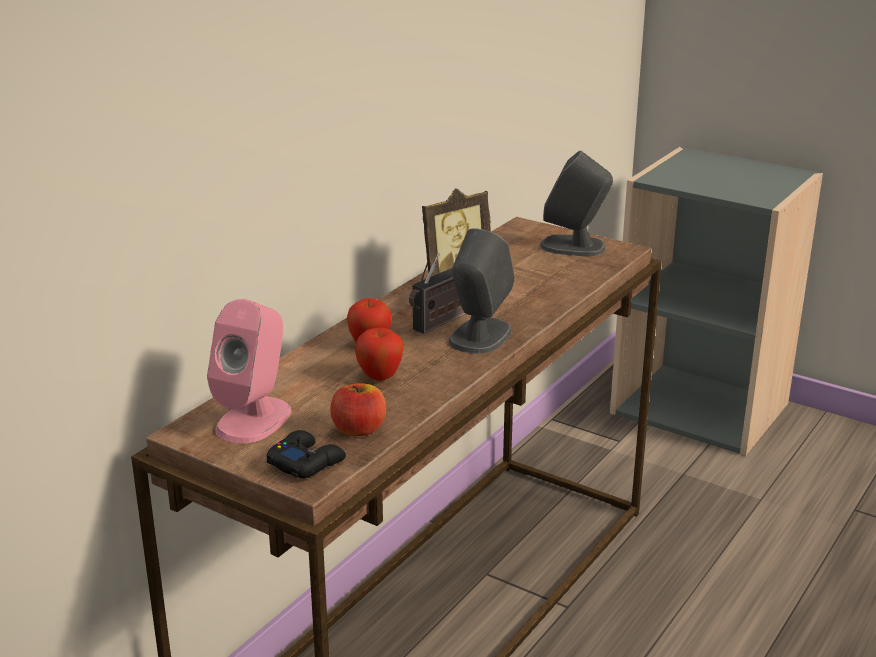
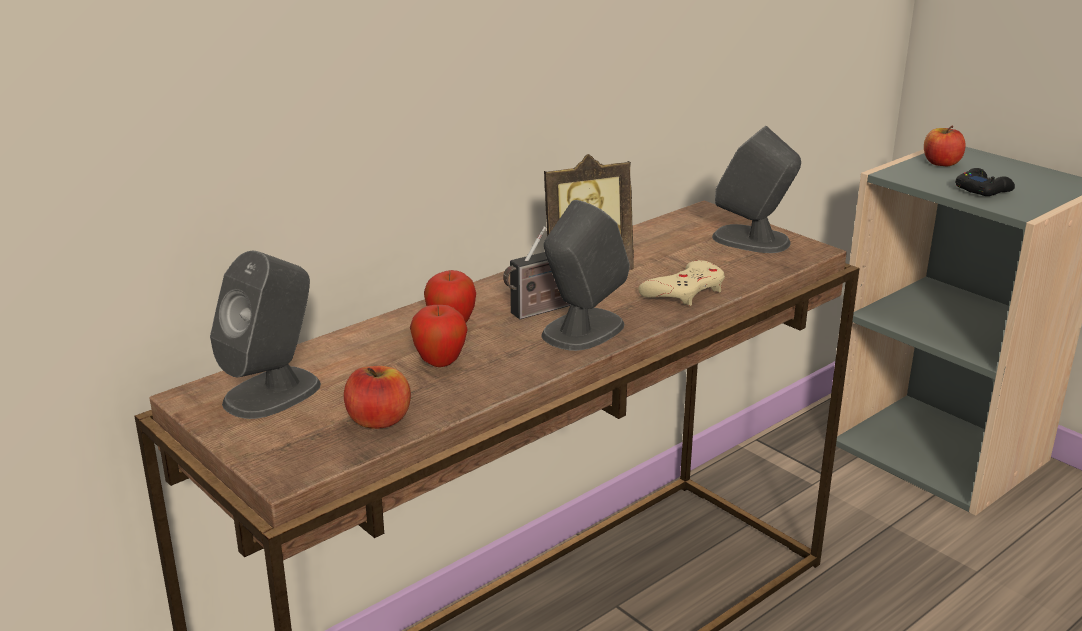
camera: 15 degrees right, 0 degrees up
pink speaker [207,299,292,444] -> grey speaker [210,251,321,419]
black game controller [266,430,346,479] -> black game controller moved to [955,168,1015,196]
none -> beige game controller [638,260,725,306]
none -> apple [924,126,966,166]

